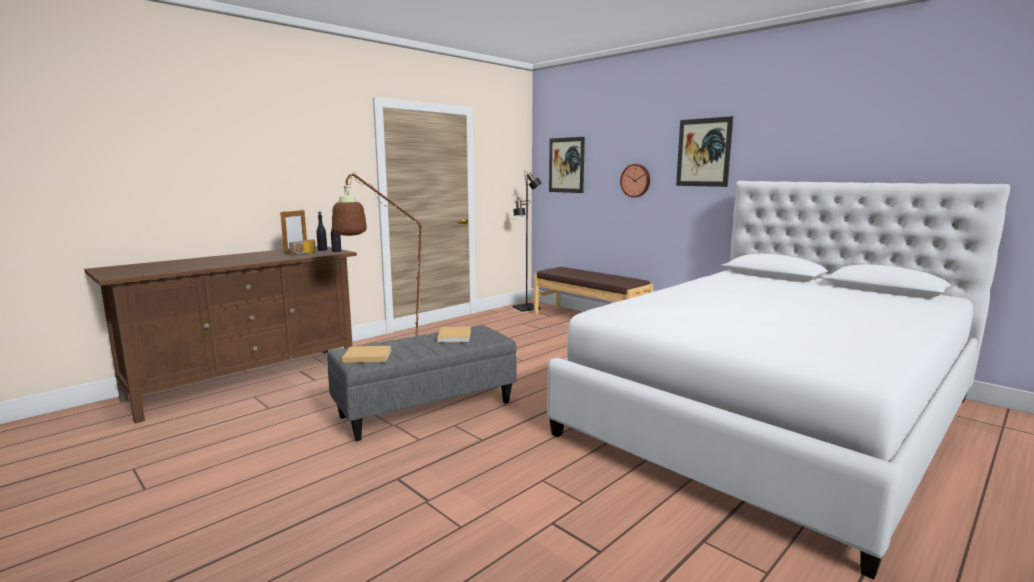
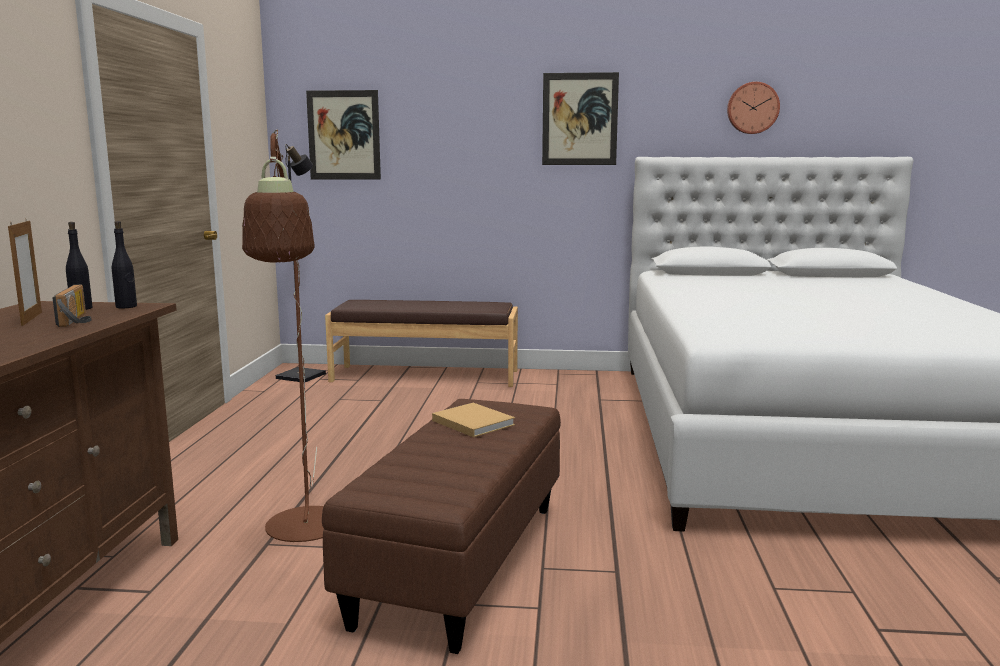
camera: 40 degrees left, 0 degrees up
grey ottoman [327,325,517,441] -> brown ottoman [322,399,561,654]
beige book [342,346,392,363] -> none
wall clock [620,164,650,197] -> wall clock moved to [727,82,780,134]

